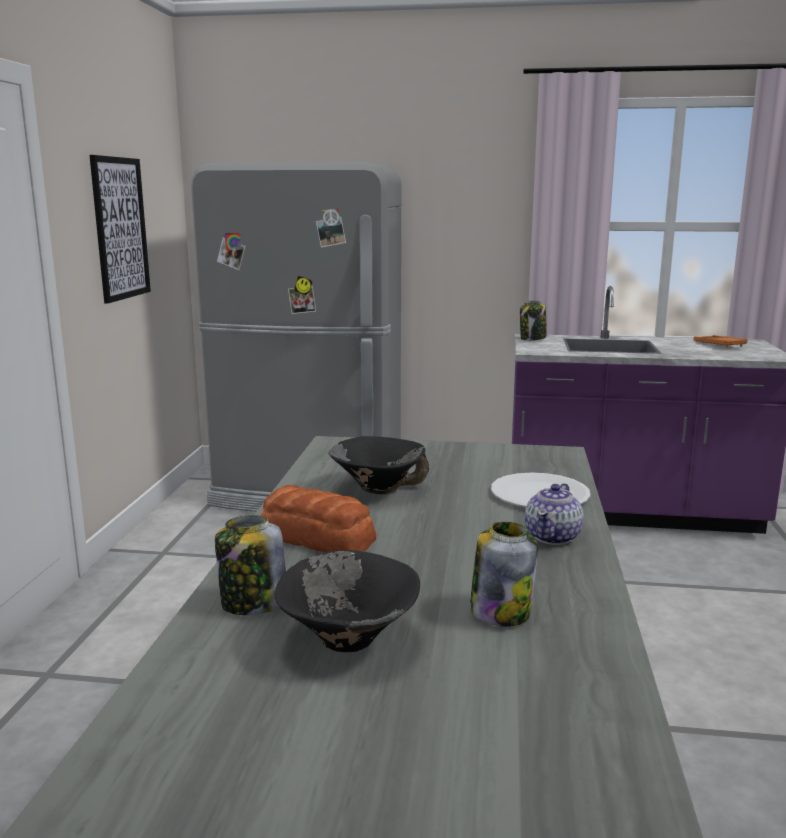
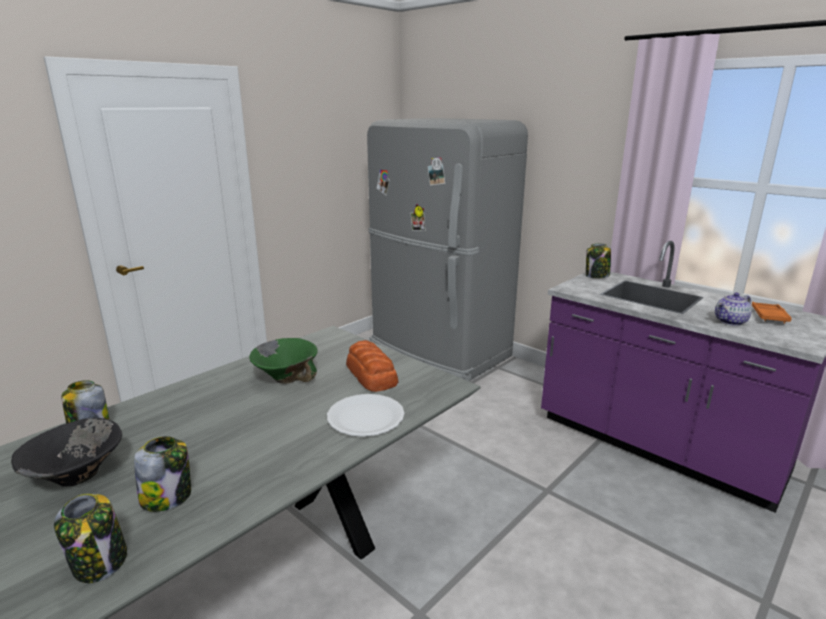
camera: 35 degrees right, 5 degrees up
picture [90,155,151,304] -> none
bread [261,485,376,552] -> bread moved to [346,340,398,392]
black bowl [328,436,429,494] -> green bowl [249,338,318,384]
teapot [525,483,584,545] -> teapot moved to [715,292,752,326]
none -> jar [54,494,127,583]

